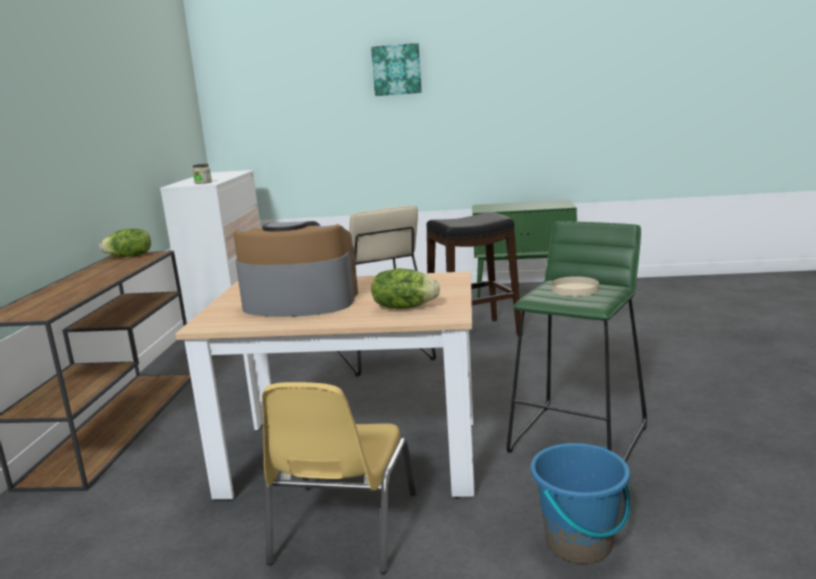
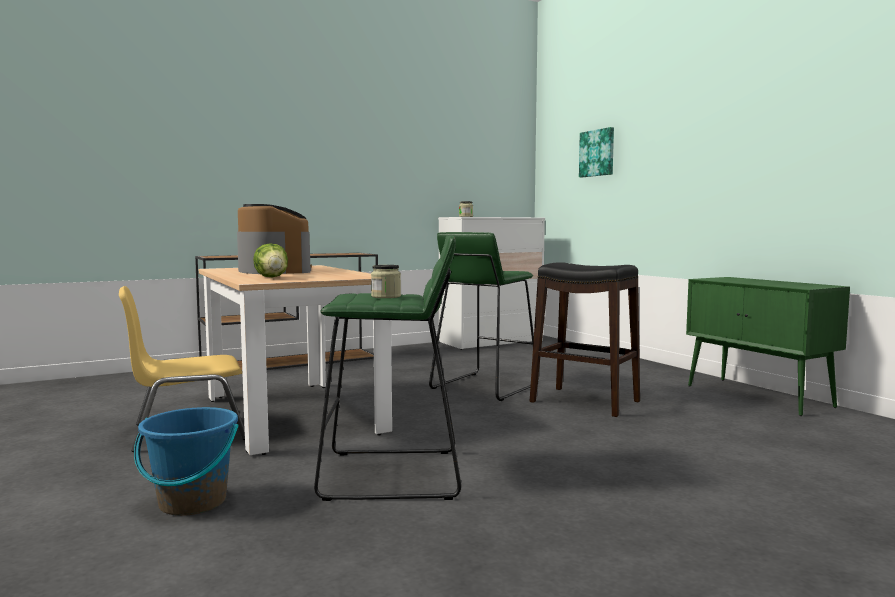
camera: 55 degrees right, 10 degrees down
lettuce [100,229,151,257] -> none
beige stool [337,205,436,377] -> green stool [429,232,539,401]
picture [371,43,422,96] -> picture moved to [579,127,614,177]
beige plate [552,276,599,297] -> jar [371,265,401,298]

